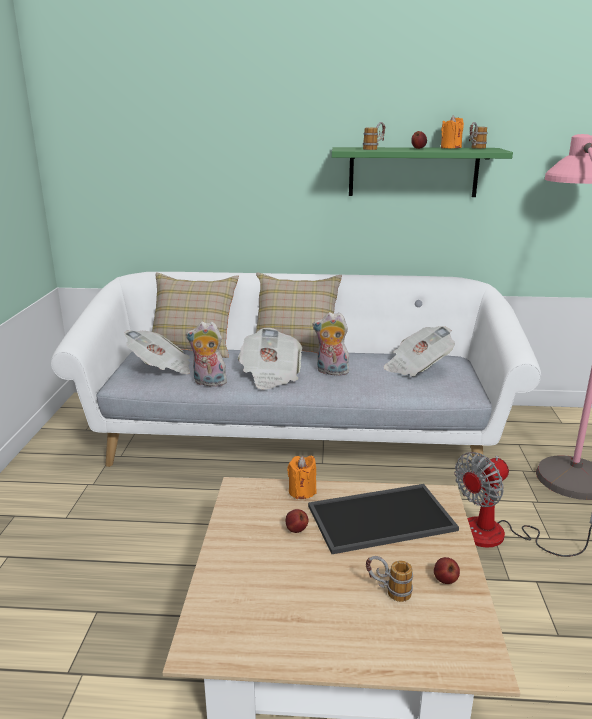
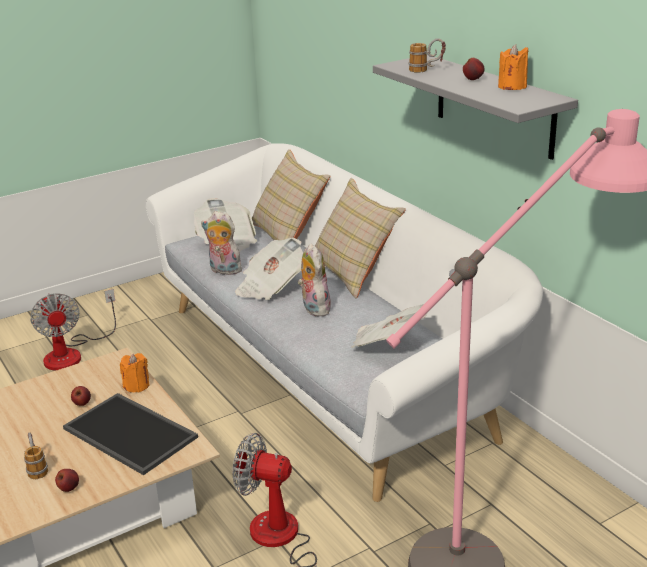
camera: 55 degrees right, 5 degrees up
plush toy [186,321,227,387] -> plush toy turned 45 degrees counterclockwise [201,211,242,275]
green shelf [332,147,513,197] -> grey shelf [373,55,578,160]
mug [469,122,488,149] -> none
none -> fan [30,289,116,371]

